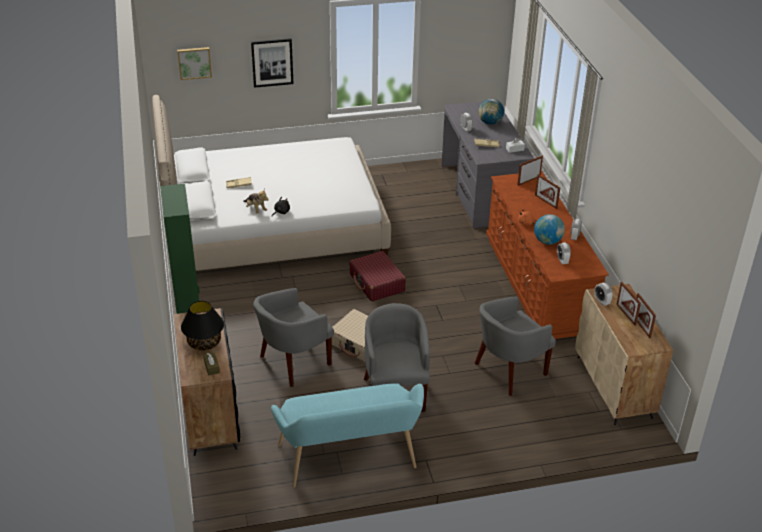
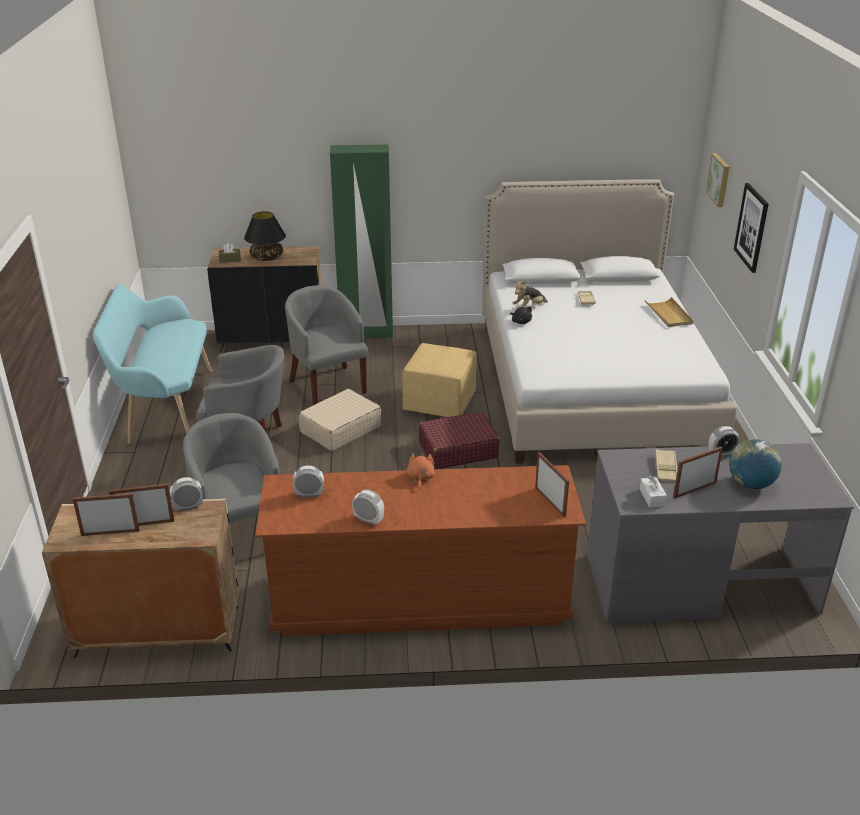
camera: 100 degrees right, 5 degrees down
globe [534,214,565,245] -> none
picture frame [535,174,560,209] -> picture frame moved to [673,447,723,498]
none -> yellow ottoman [403,343,477,417]
none -> beige tray [645,297,694,327]

